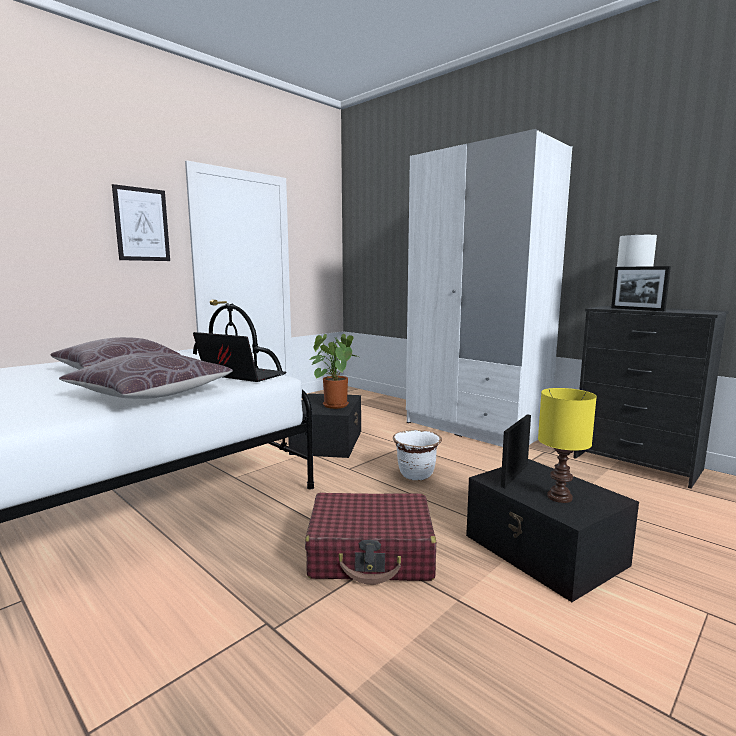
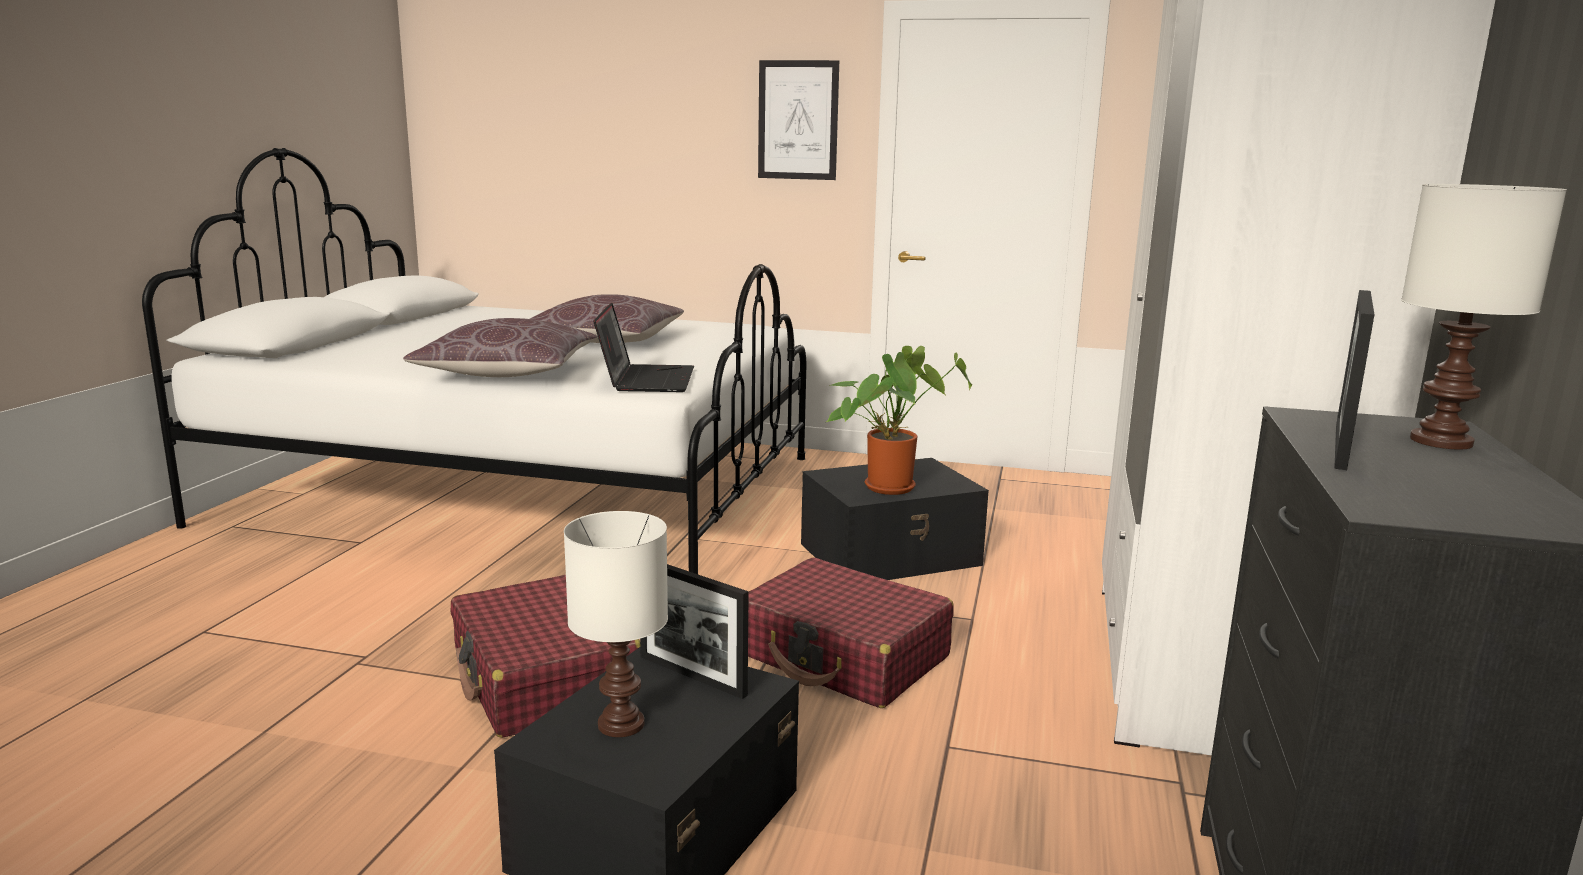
camera: 60 degrees right, 5 degrees up
white planter [393,430,442,480] -> red suitcase [748,557,954,708]
picture frame [501,414,531,488] -> picture frame turned 150 degrees counterclockwise [640,564,749,699]
yellow table lamp [538,388,597,503] -> white table lamp [564,511,668,737]

